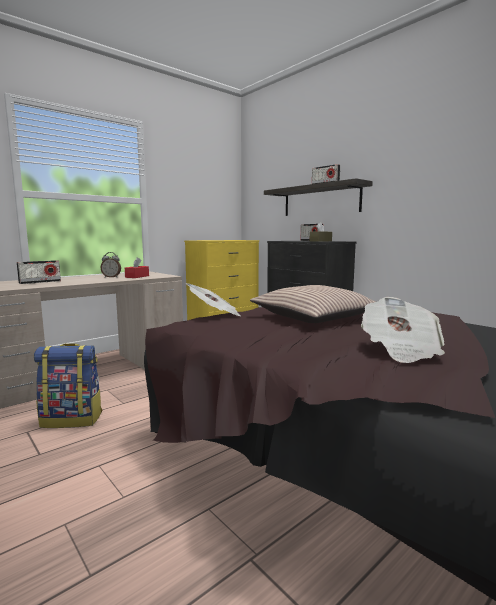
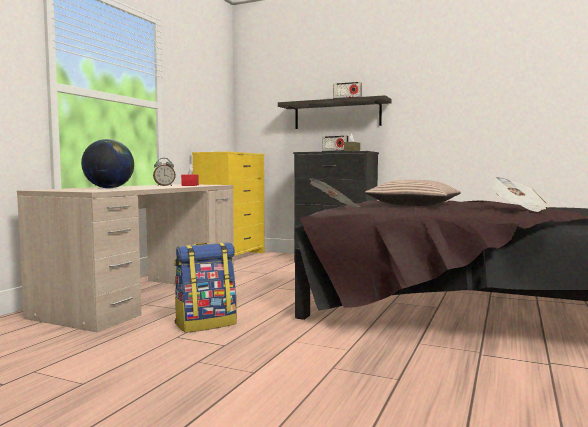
camera: 25 degrees left, 5 degrees down
radio [17,260,61,284] -> globe [81,139,134,188]

